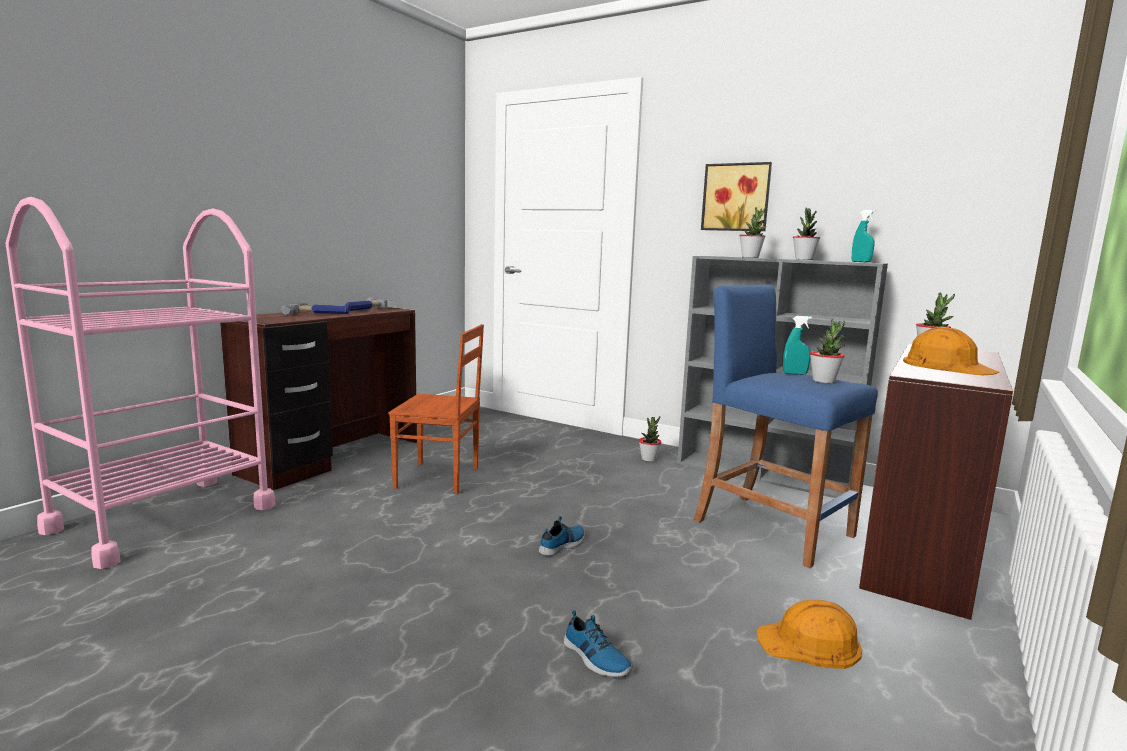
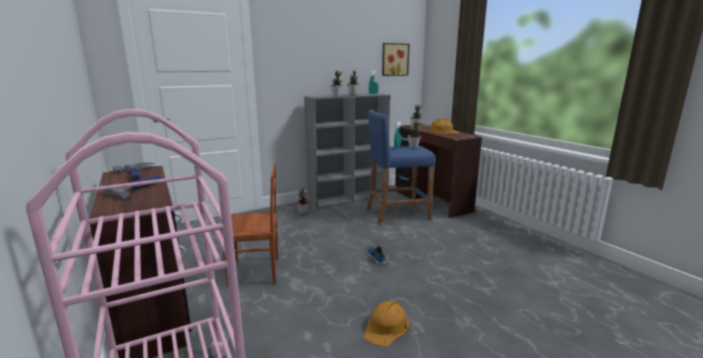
camera: 60 degrees left, 5 degrees up
brown chair [389,324,484,494] -> brown chair turned 45 degrees clockwise [222,163,278,287]
shoe [564,610,633,677] -> none
picture [701,162,772,231] -> picture moved to [382,43,410,76]
orange hard hat [756,600,862,669] -> orange hard hat moved to [364,301,409,347]

